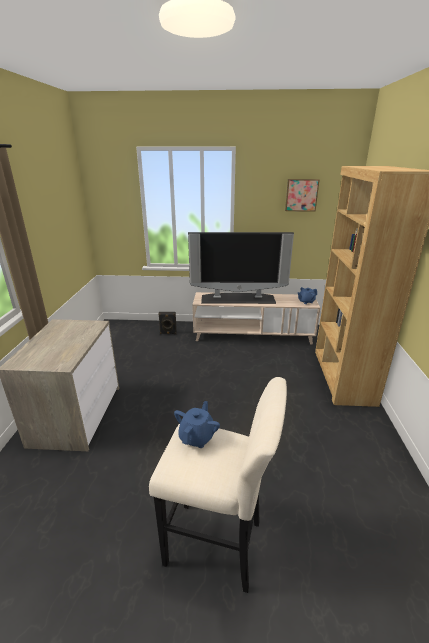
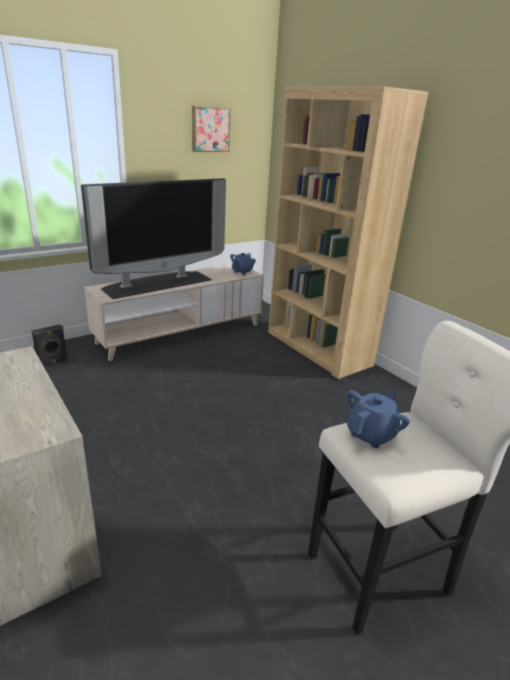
camera: 40 degrees left, 0 degrees up
blue teapot [174,401,220,448] -> blue teapot turned 60 degrees clockwise [347,390,410,448]

